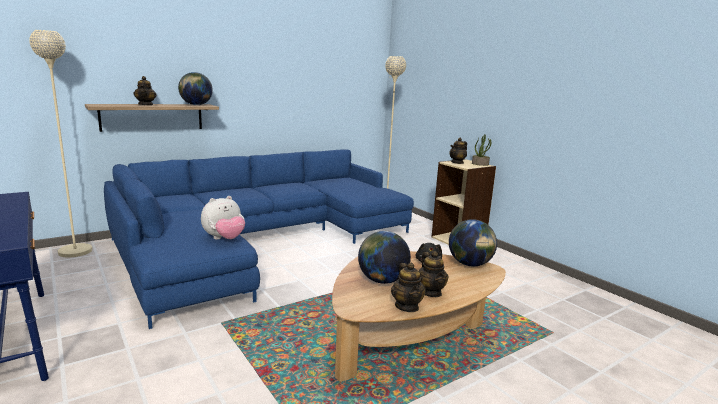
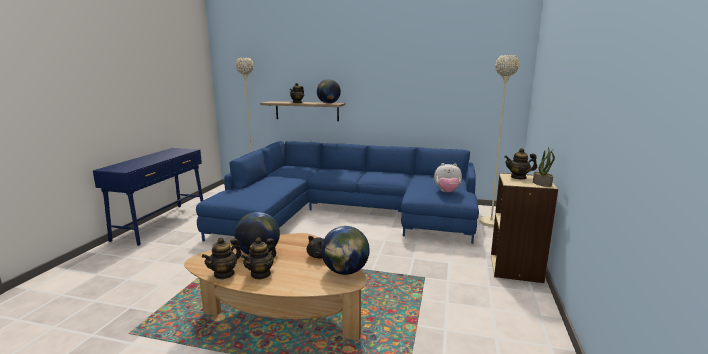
camera: 50 degrees right, 0 degrees up
plush toy [201,196,245,240] -> plush toy moved to [434,163,462,192]

